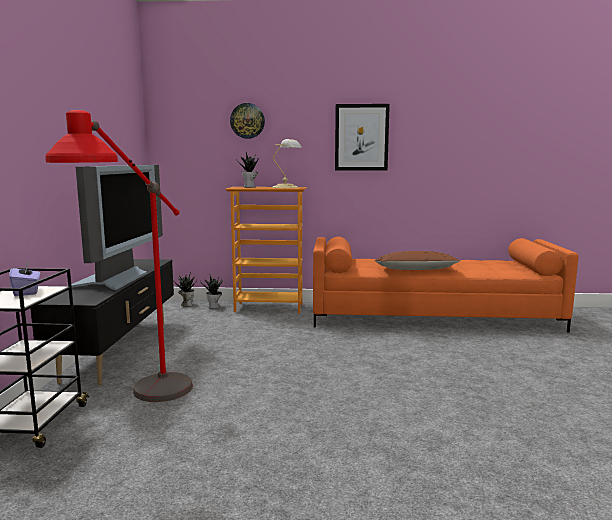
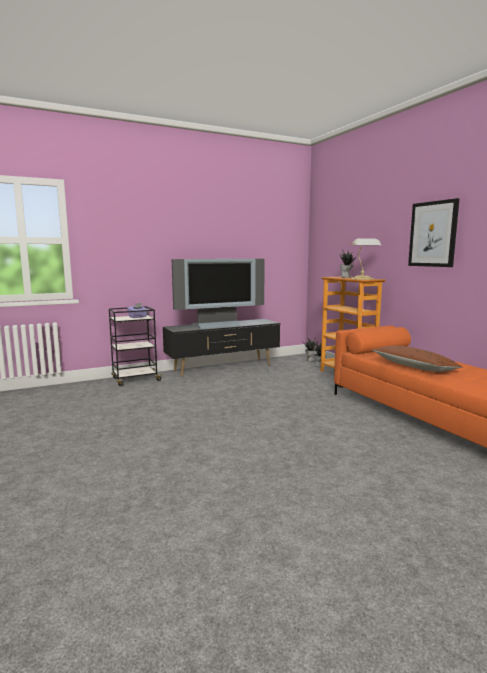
camera: 60 degrees right, 0 degrees up
red floor lamp [45,110,193,402] -> none
wall clock [230,103,265,139] -> none

